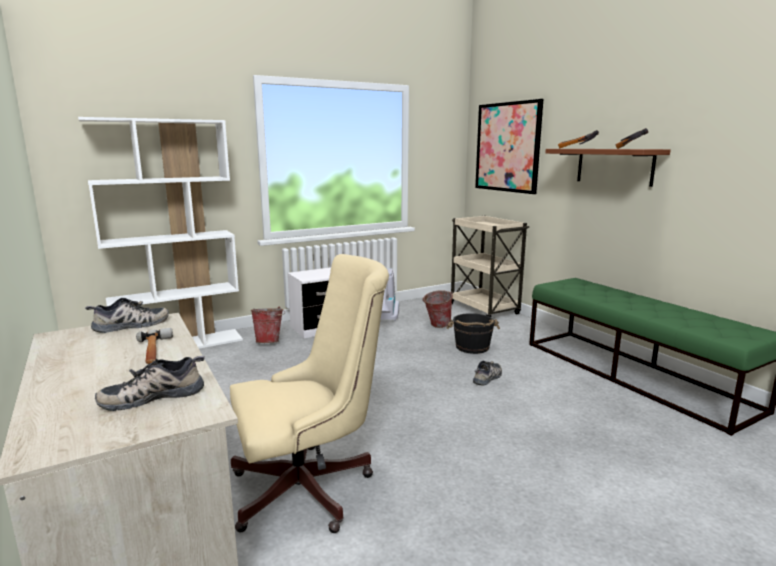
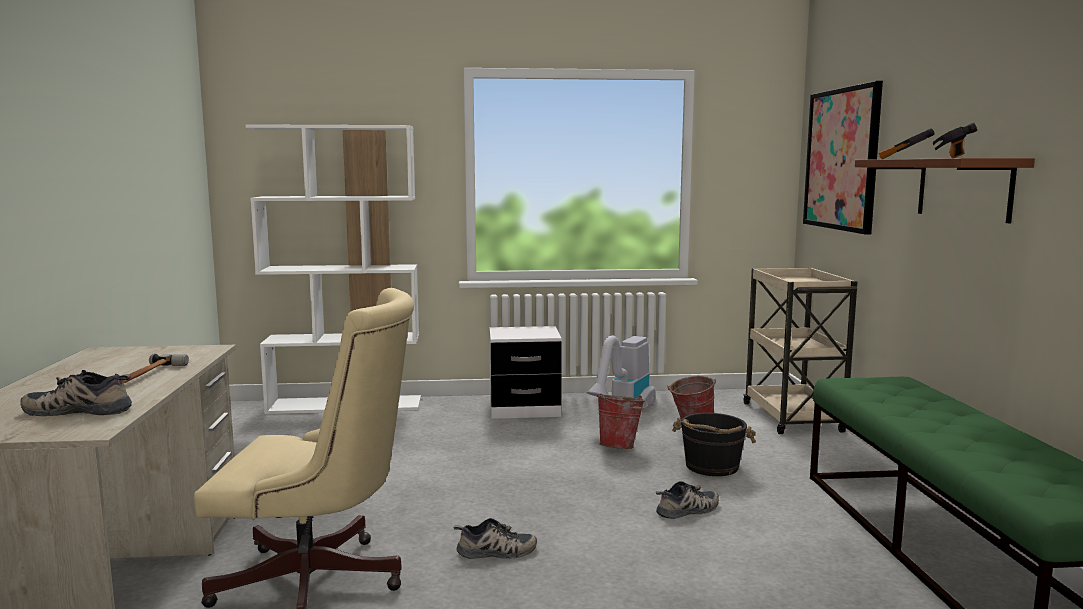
camera: 25 degrees right, 5 degrees down
shoe [85,298,169,333] -> shoe moved to [454,518,537,559]
bucket [250,307,285,343] -> bucket moved to [597,394,647,449]

